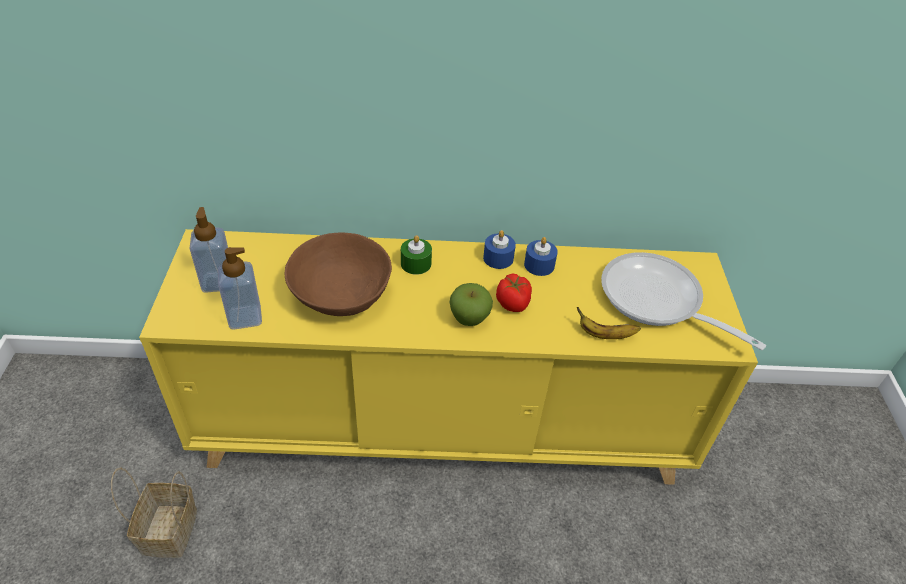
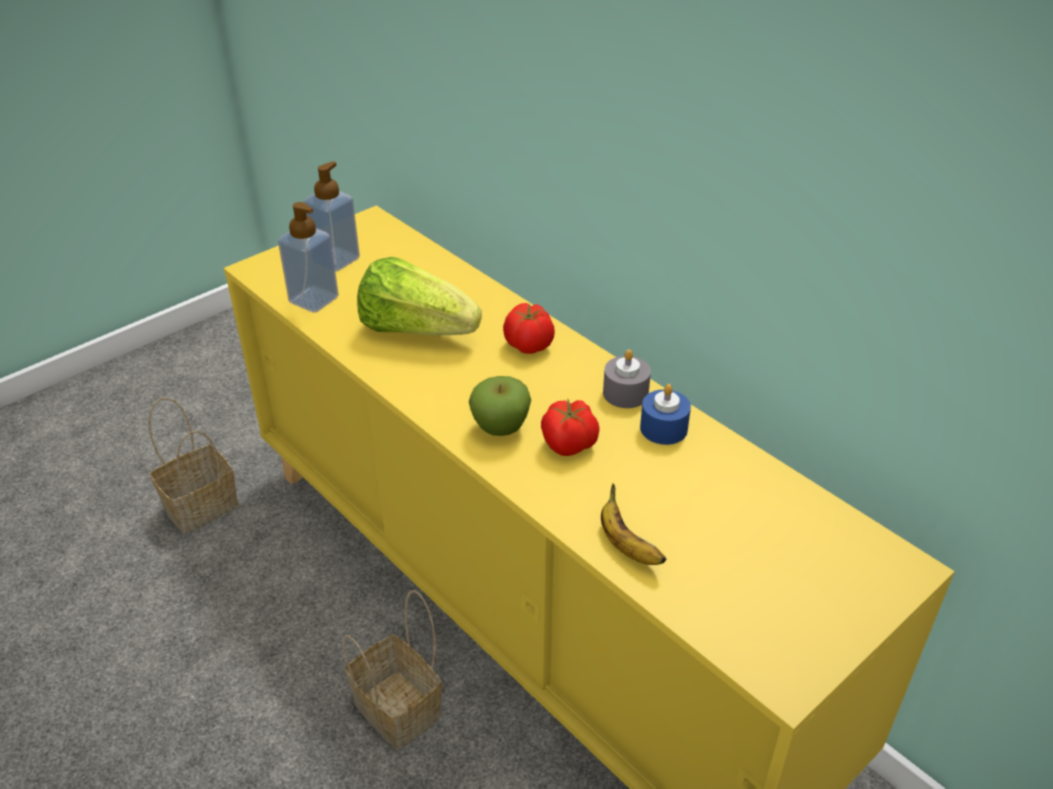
camera: 50 degrees right, 5 degrees down
brown bowl [284,233,392,316] -> lettuce [357,257,482,335]
green candle [401,235,432,275] -> tomato [503,303,555,354]
blue candle [483,230,516,269] -> grey candle [603,349,651,408]
frying pan [601,252,766,350] -> none
none -> basket [343,590,442,750]

